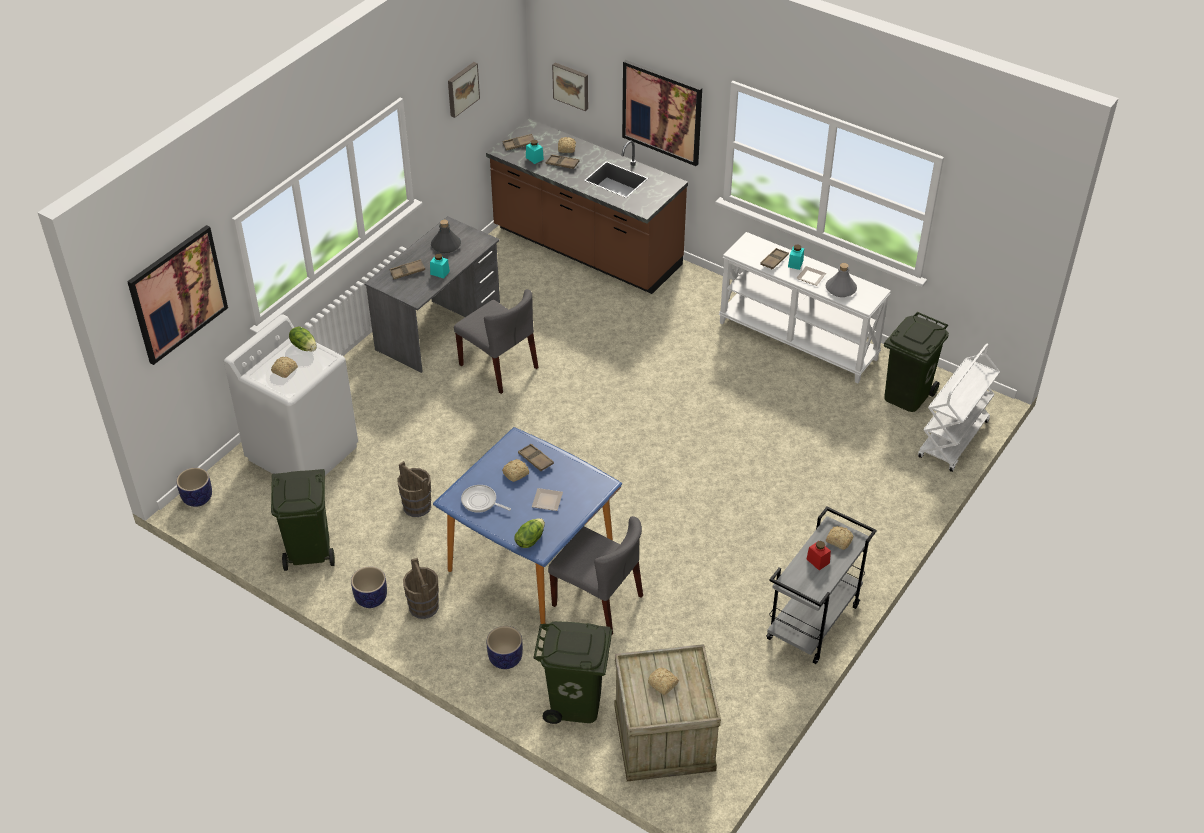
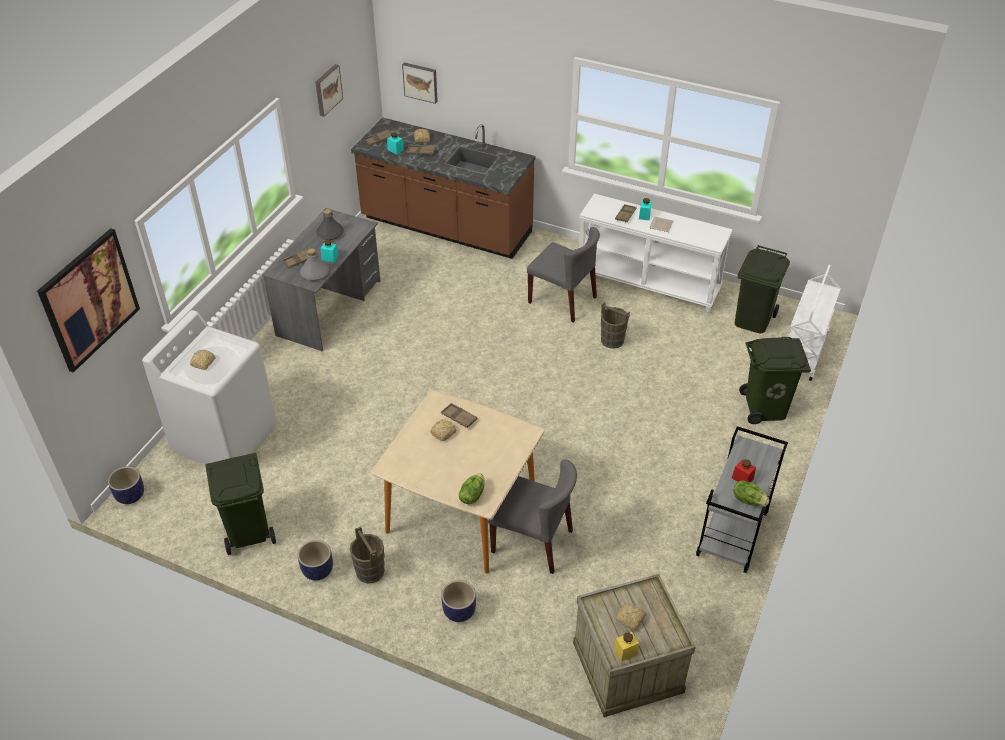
camera: 10 degrees left, 0 degrees up
lettuce [289,326,317,351] -> lettuce moved to [733,480,769,506]
brown bucket [397,461,431,517] -> brown bucket moved to [601,302,630,349]
blue dining table [433,427,622,624] -> beige dining table [370,390,545,573]
grey chair [454,289,539,394] -> grey chair moved to [527,227,600,323]
frying pan [461,485,511,513] -> none
plate [532,488,563,511] -> none
green trash can [533,621,612,724] -> green trash can moved to [739,337,811,424]
picture [622,60,702,166] -> none
grey bottle [826,263,857,297] -> grey bottle moved to [300,249,329,280]
bread [826,526,853,550] -> none
none -> yellow jar [614,632,639,661]

